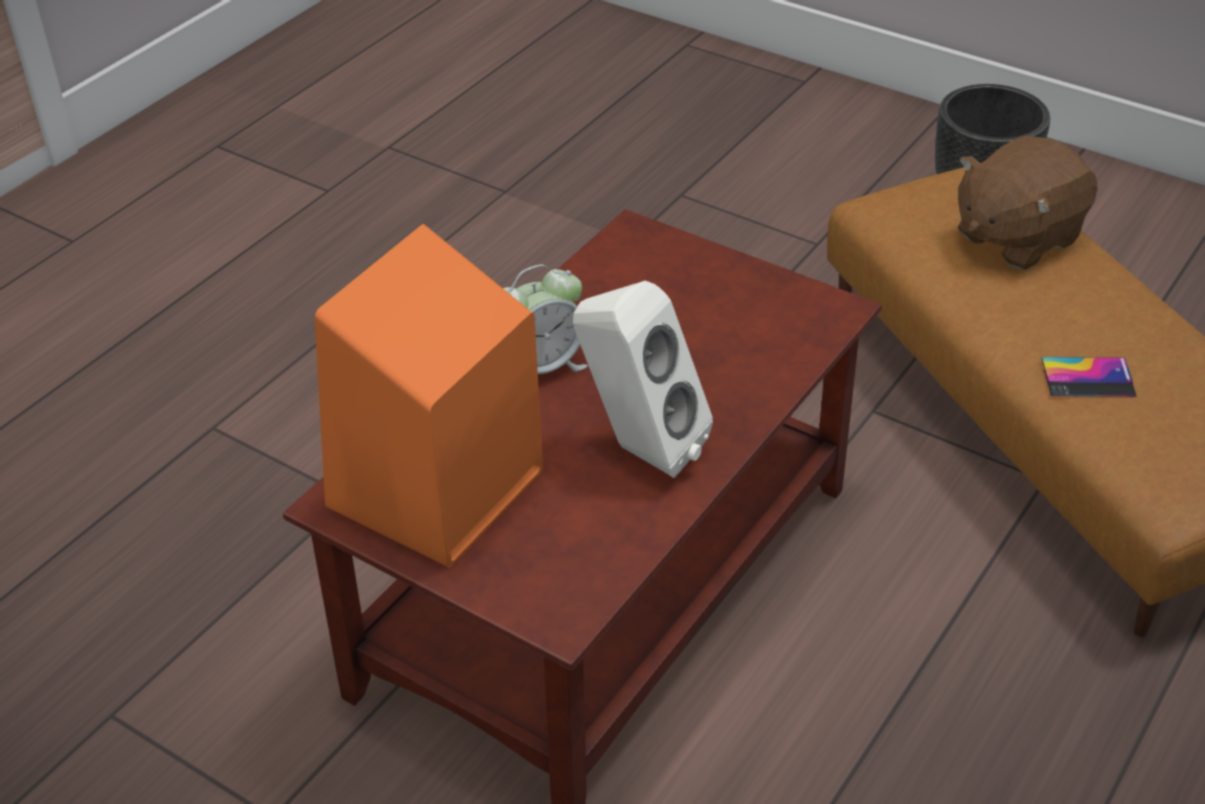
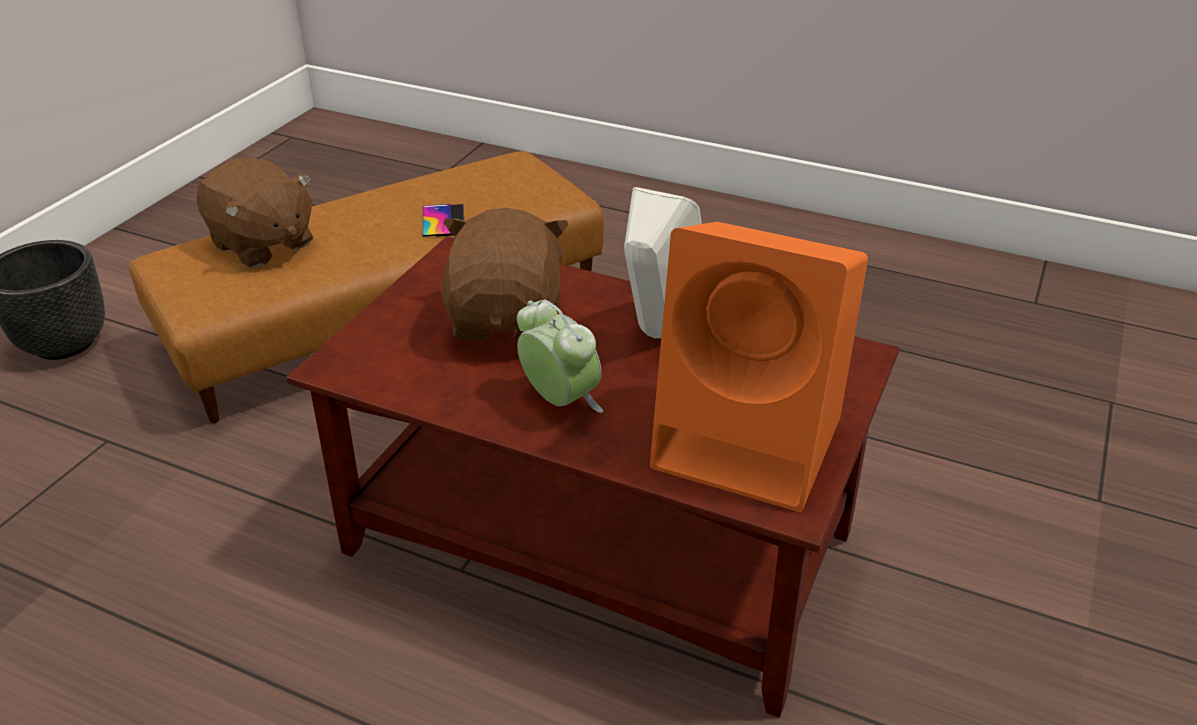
camera: 100 degrees left, 5 degrees down
none -> brown plush toy [441,208,569,341]

